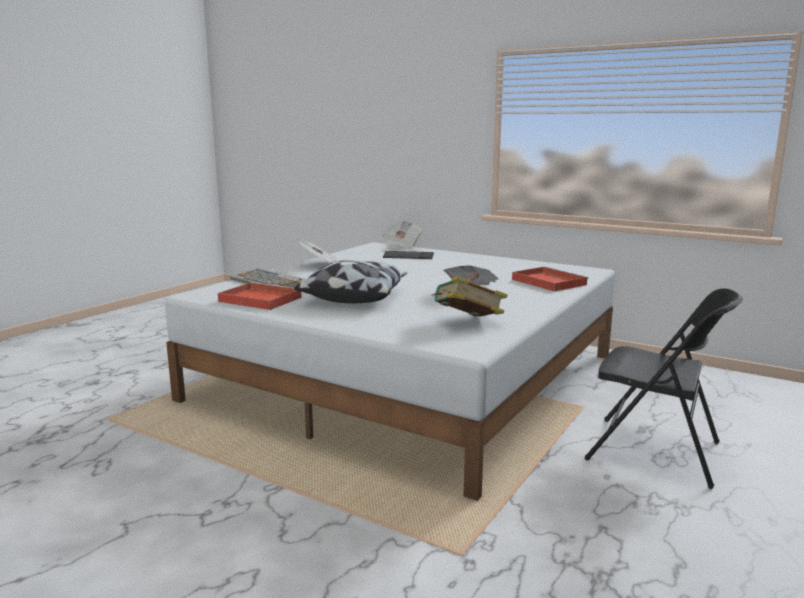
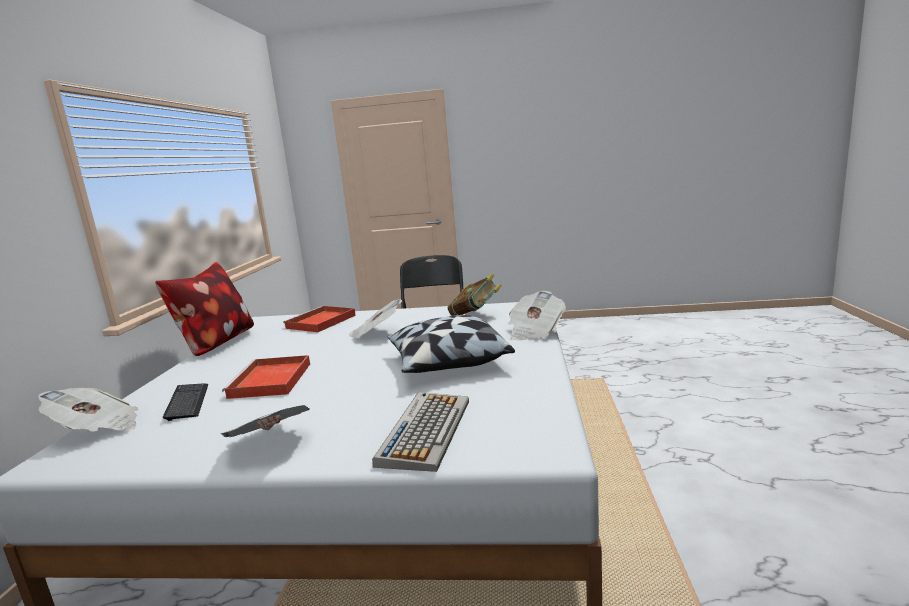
camera: 115 degrees left, 0 degrees up
red tray [218,282,302,310] -> red tray moved to [222,355,310,399]
none -> pillow [155,262,254,356]
none -> newspaper [508,291,566,340]

